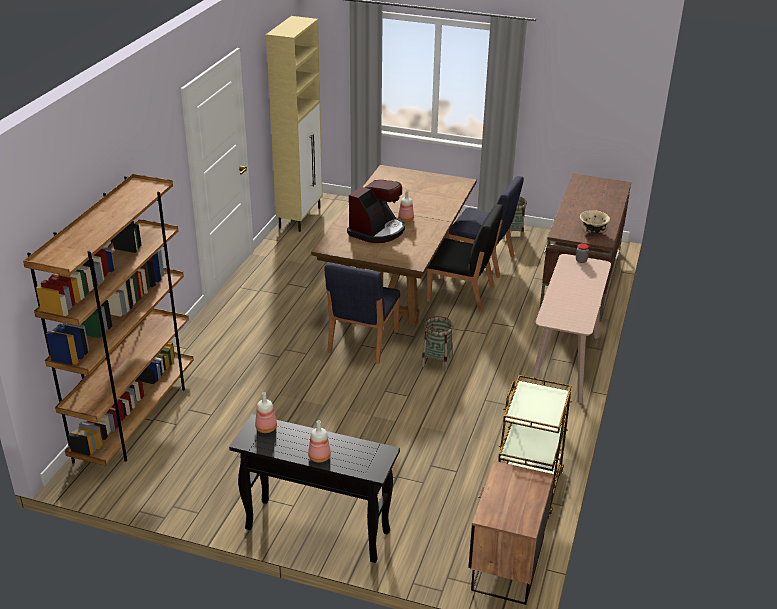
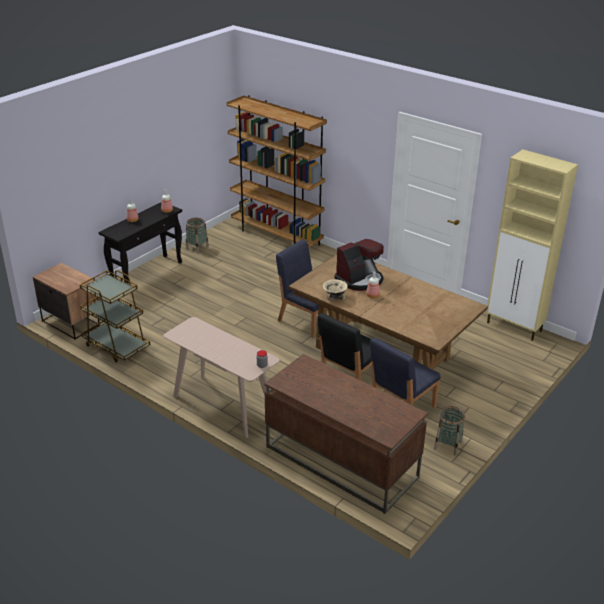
camera: 110 degrees right, 0 degrees up
coffee machine [347,180,405,243] -> coffee machine turned 90 degrees counterclockwise [335,239,384,291]
basket [421,316,453,371] -> basket moved to [186,218,209,253]
beige bowl [580,210,610,234] -> beige bowl moved to [323,279,348,300]

